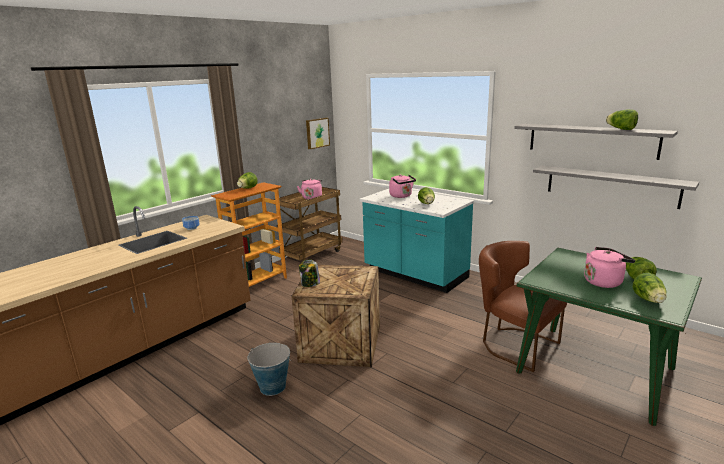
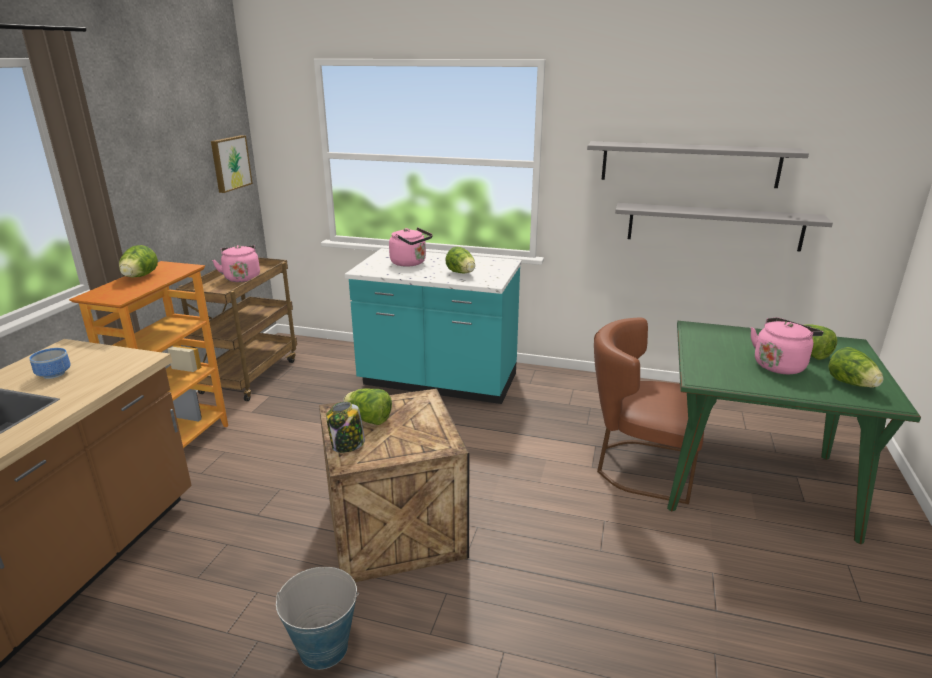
camera: 25 degrees left, 5 degrees up
lettuce [606,109,638,130] -> lettuce moved to [343,389,392,425]

